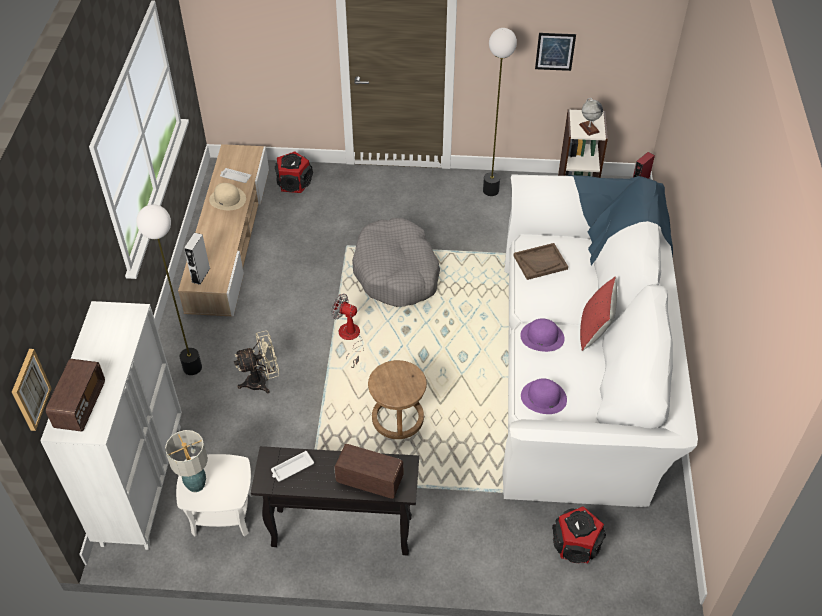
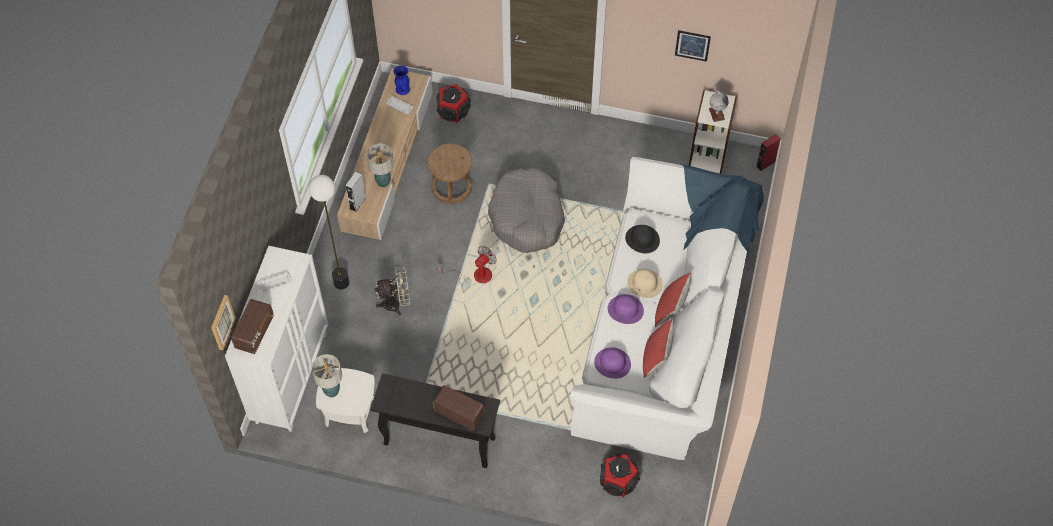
camera: 10 degrees right, 10 degrees up
beige hat [209,183,246,210] -> beige hat moved to [627,269,663,298]
white tray [271,451,314,482] -> white tray moved to [259,271,292,292]
fan [331,294,364,368] -> fan turned 90 degrees clockwise [437,246,497,285]
brown stool [368,360,427,439] -> brown stool moved to [428,144,472,204]
floor lamp [483,28,517,196] -> none
brown tray [513,243,568,280] -> black hat [625,225,660,254]
none -> table lamp [366,143,394,187]
none -> blue vase [394,65,410,95]
none -> red pillow [643,318,674,378]

